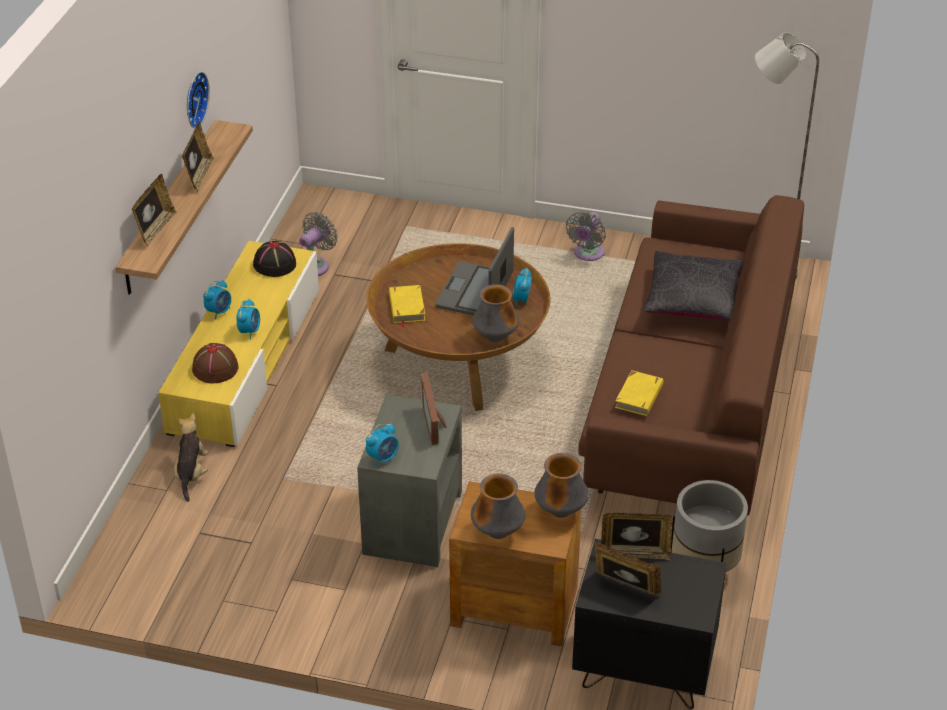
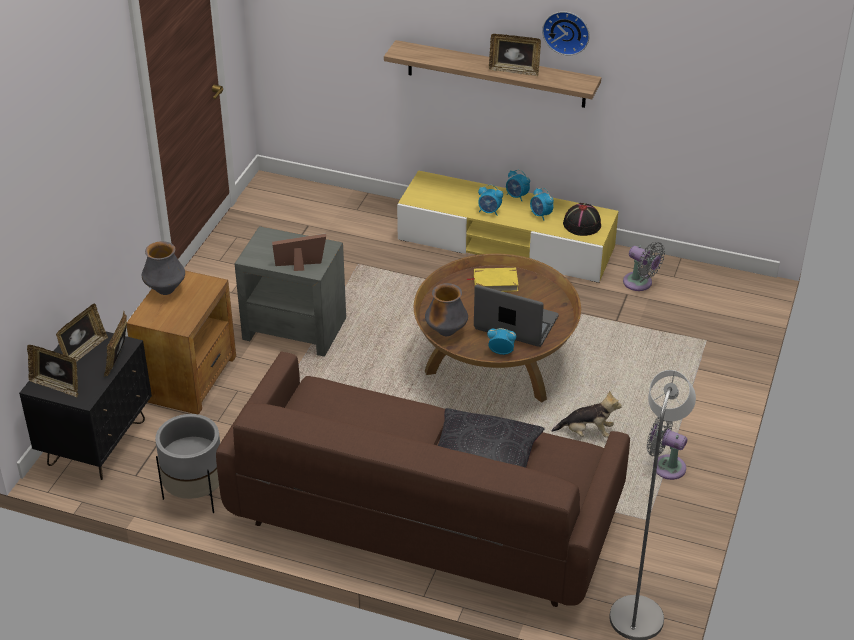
camera: 95 degrees right, 0 degrees up
picture frame [132,174,177,246] -> picture frame moved to [27,345,78,398]
plush toy [174,413,208,502] -> plush toy moved to [551,390,622,438]
brown hat [192,343,238,383] -> none
alarm clock [366,423,399,467] -> alarm clock moved to [530,188,554,221]
vase [534,453,589,518] -> none
yellow book [615,370,664,416] -> none

